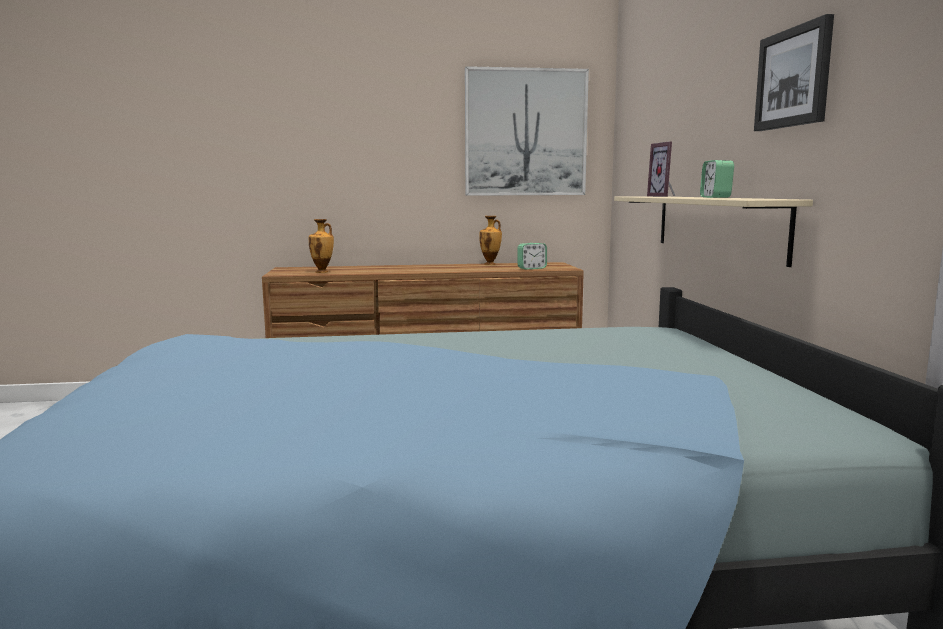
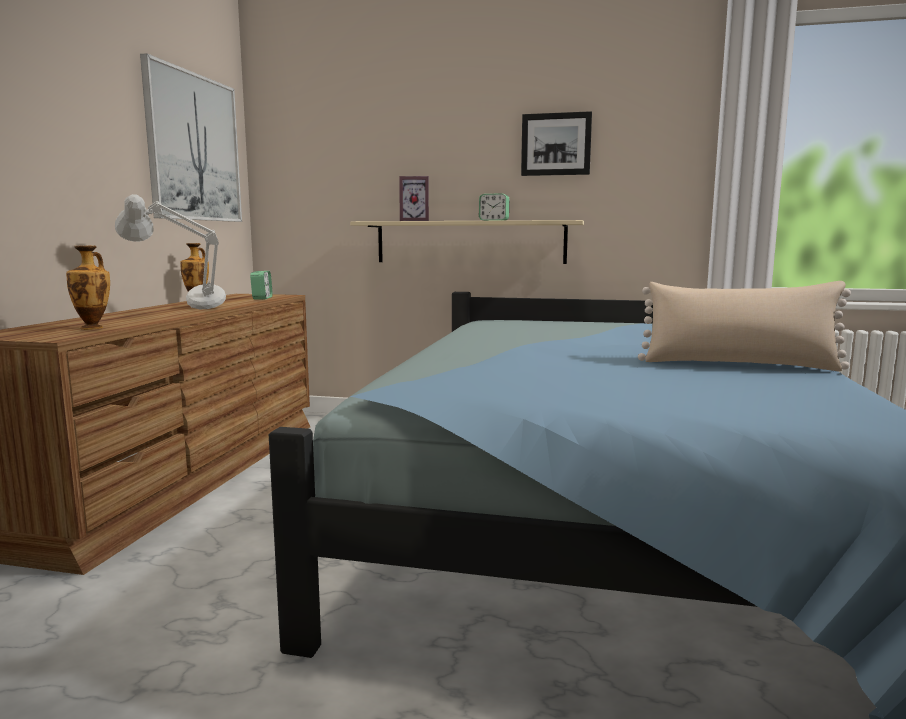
camera: 70 degrees left, 0 degrees up
none -> grey table lamp [115,194,226,309]
none -> beige pillow [638,281,851,371]

